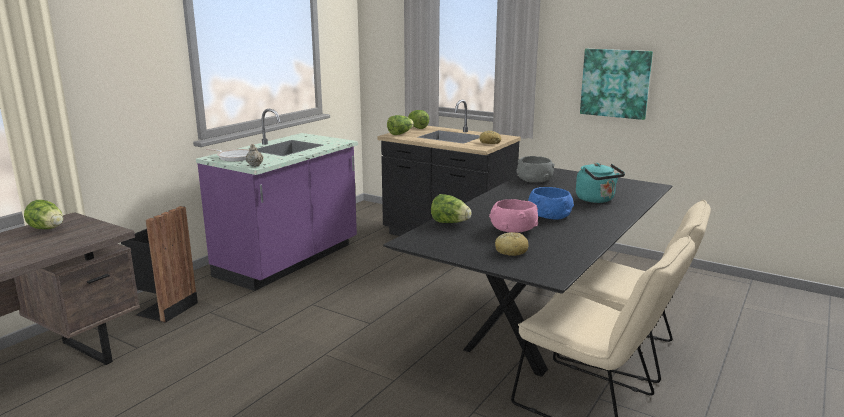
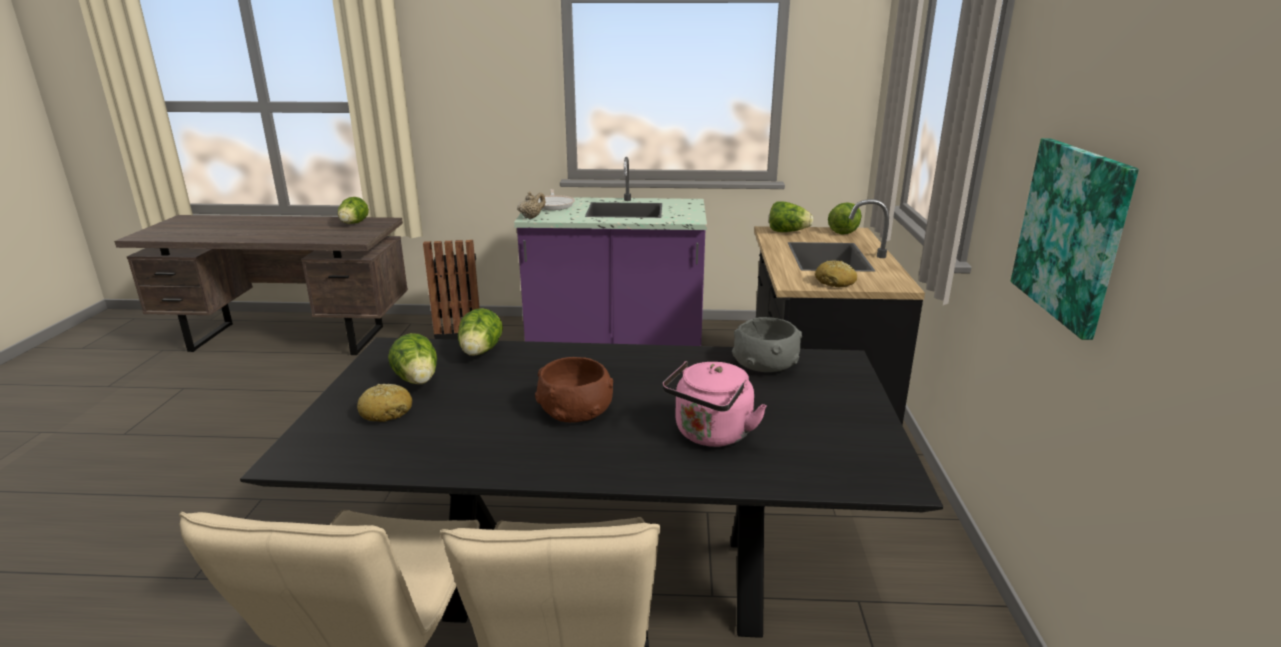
camera: 60 degrees right, 5 degrees up
pink bowl [489,199,538,233] -> none
blue bowl [528,187,574,220] -> brown bowl [535,357,613,423]
turquoise kettle [576,163,625,203] -> pink kettle [662,361,767,447]
none -> lettuce [388,333,437,384]

